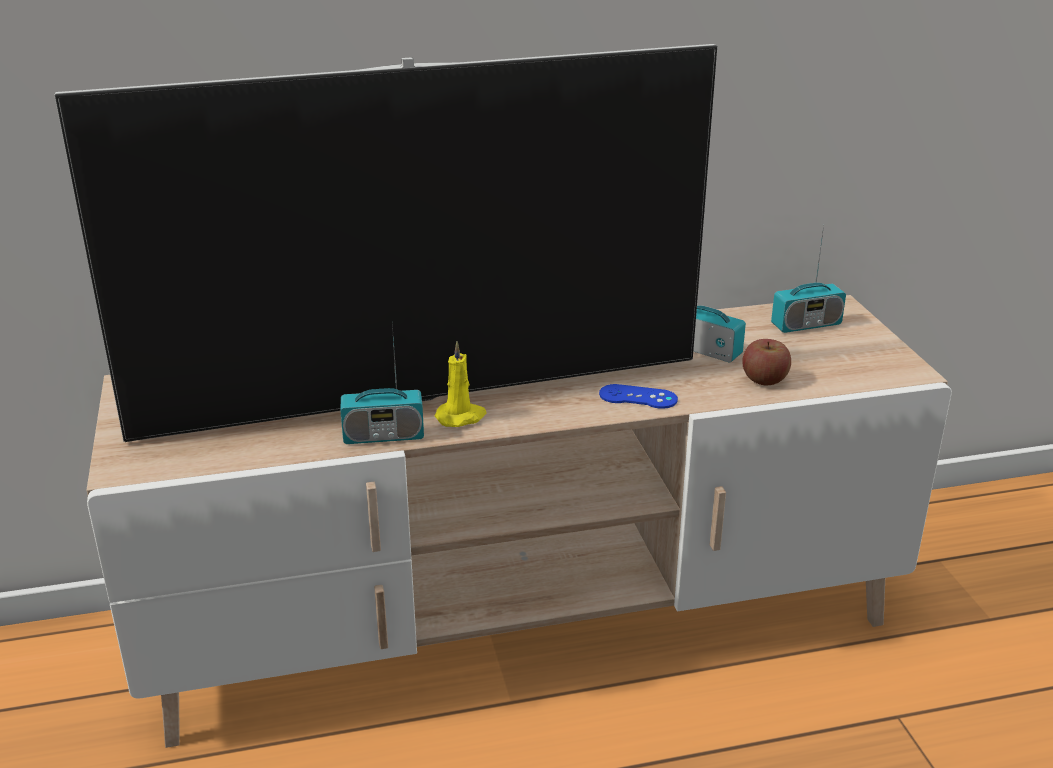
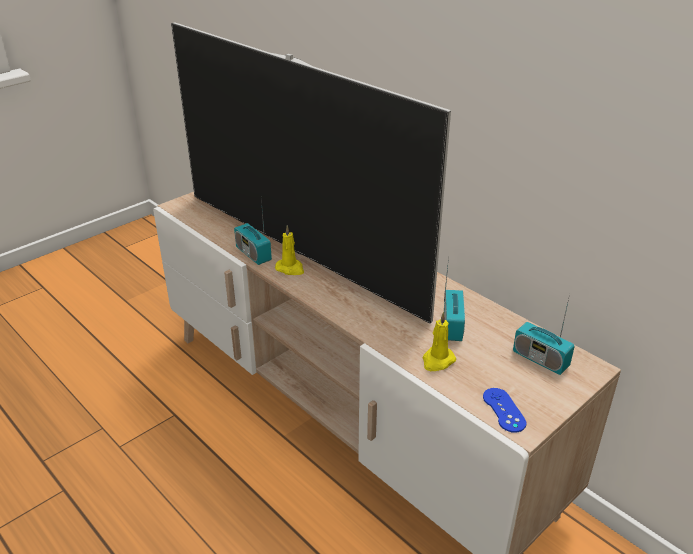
camera: 60 degrees right, 5 degrees up
blue game controller [599,384,678,409] -> blue game controller moved to [483,388,527,433]
apple [742,339,791,385] -> yellow candle [422,312,456,371]

